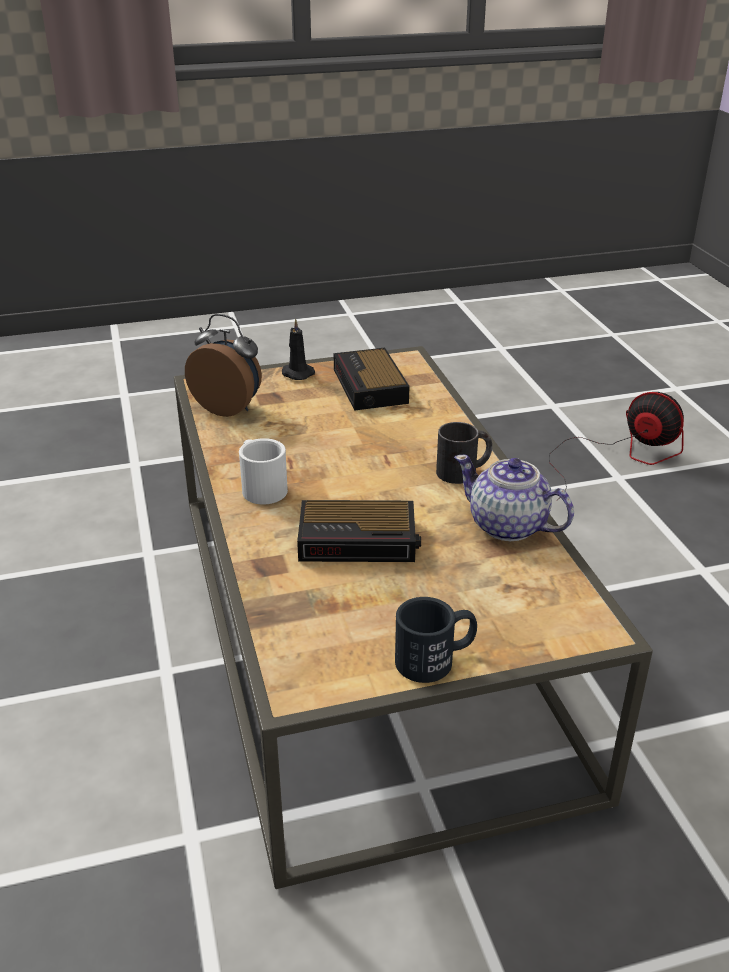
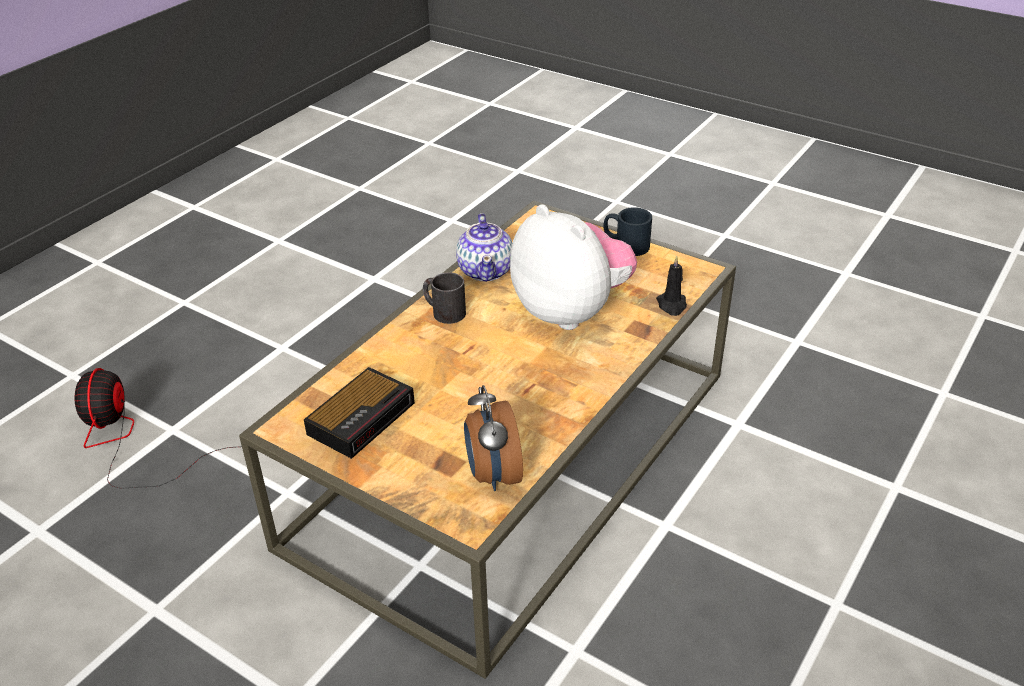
camera: 130 degrees left, 5 degrees up
white mug [239,438,288,504] -> none
black candle [282,318,315,380] -> black candle moved to [656,256,687,316]
alarm clock [297,500,421,562] -> plush toy [510,204,637,330]

